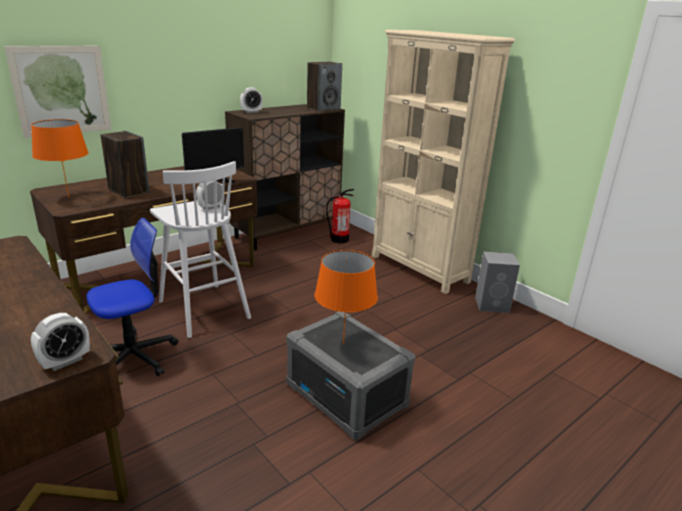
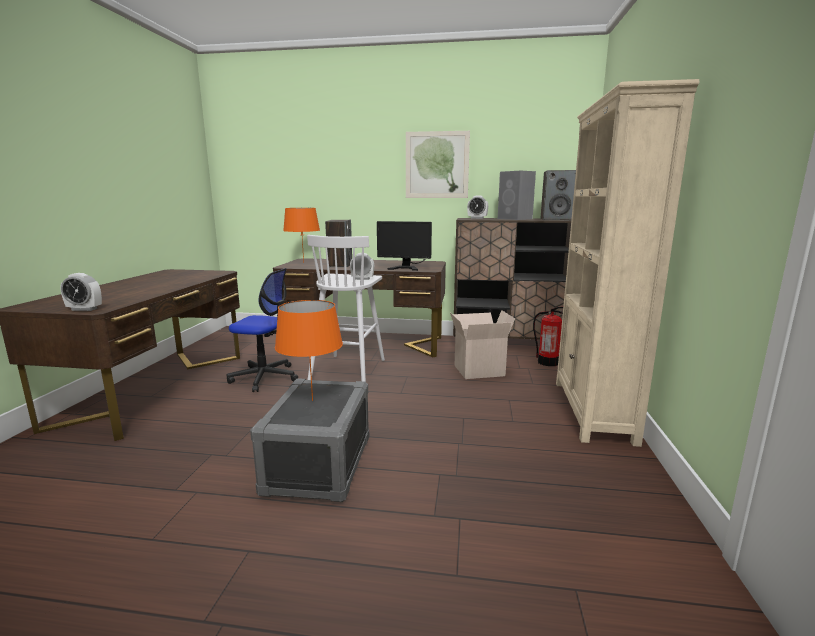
camera: 50 degrees right, 10 degrees down
picture [5,46,111,138] -> picture moved to [406,131,470,198]
grey speaker [475,252,520,313] -> grey speaker moved to [498,171,536,220]
none -> cardboard box [450,310,515,379]

